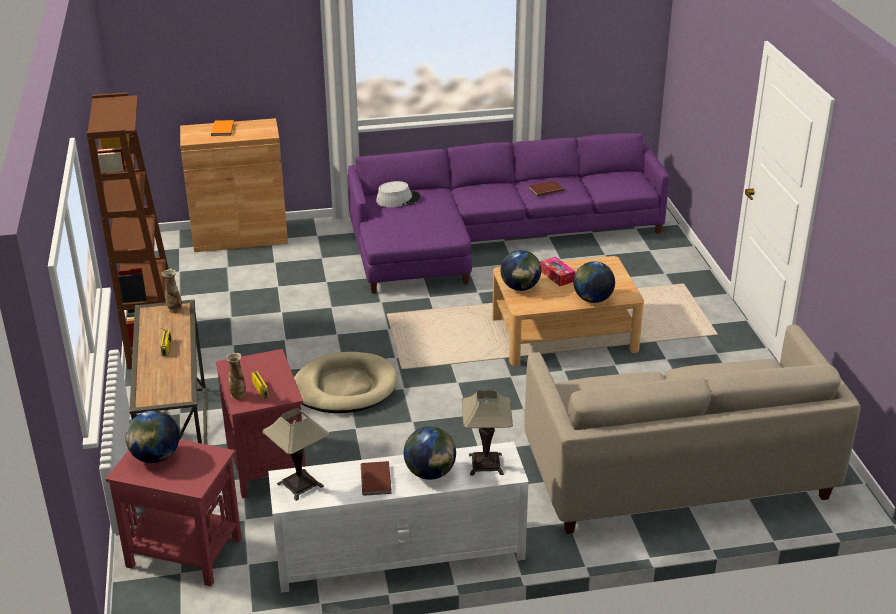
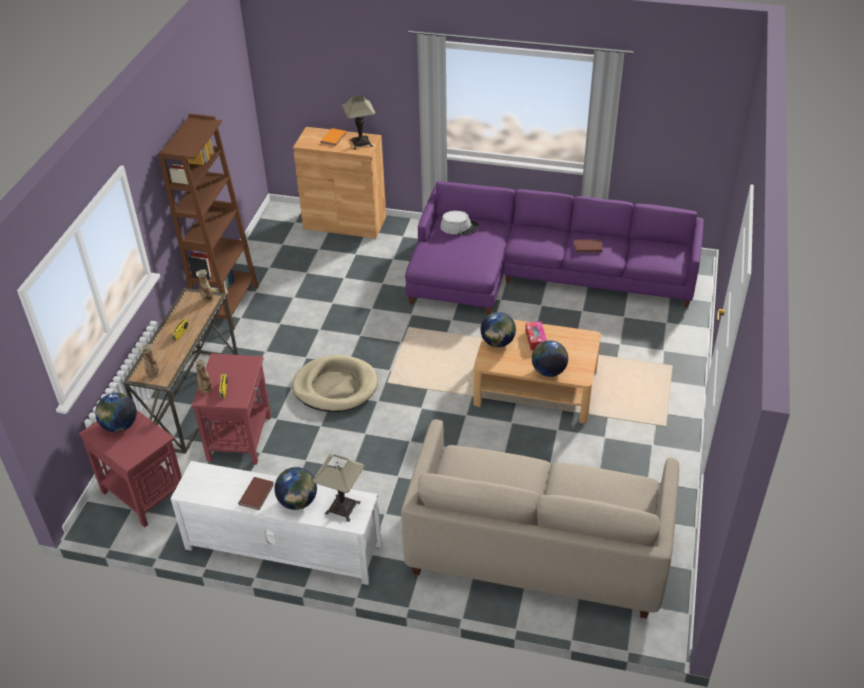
camera: 25 degrees right, 10 degrees up
table lamp [262,408,329,501] -> table lamp moved to [342,95,376,150]
none -> vase [140,344,159,379]

